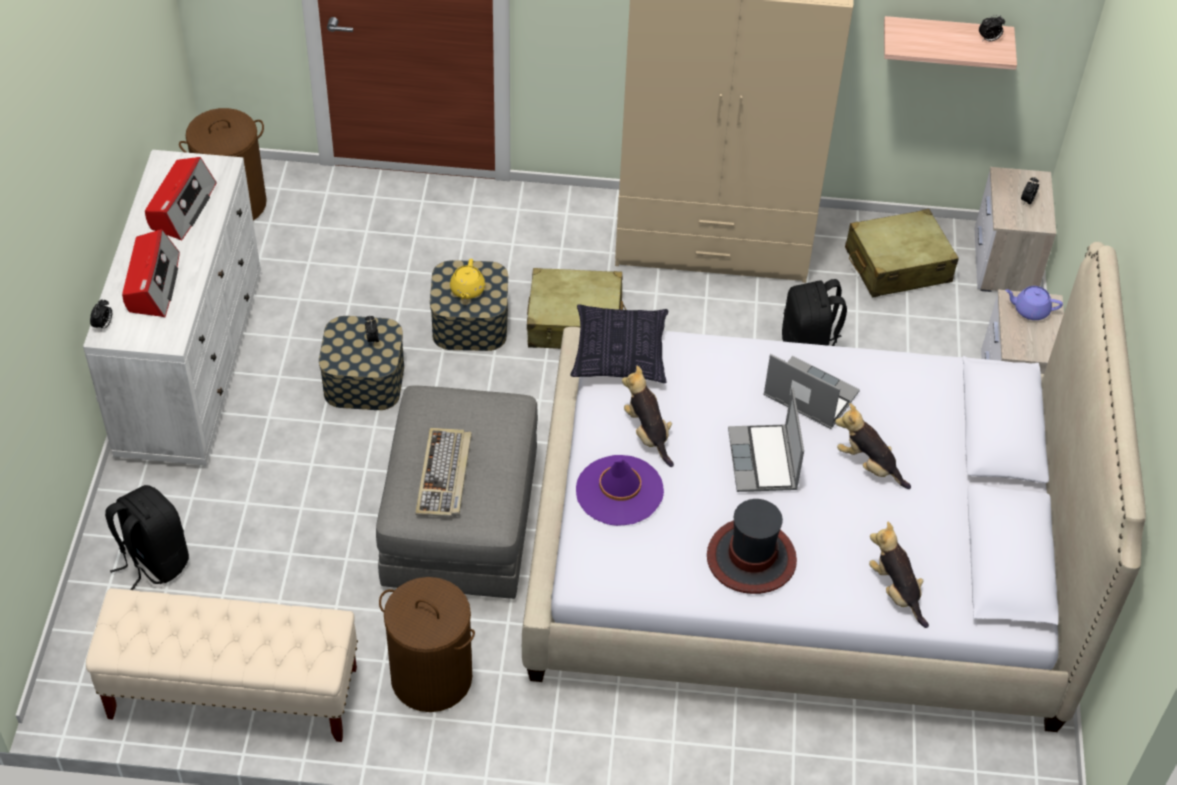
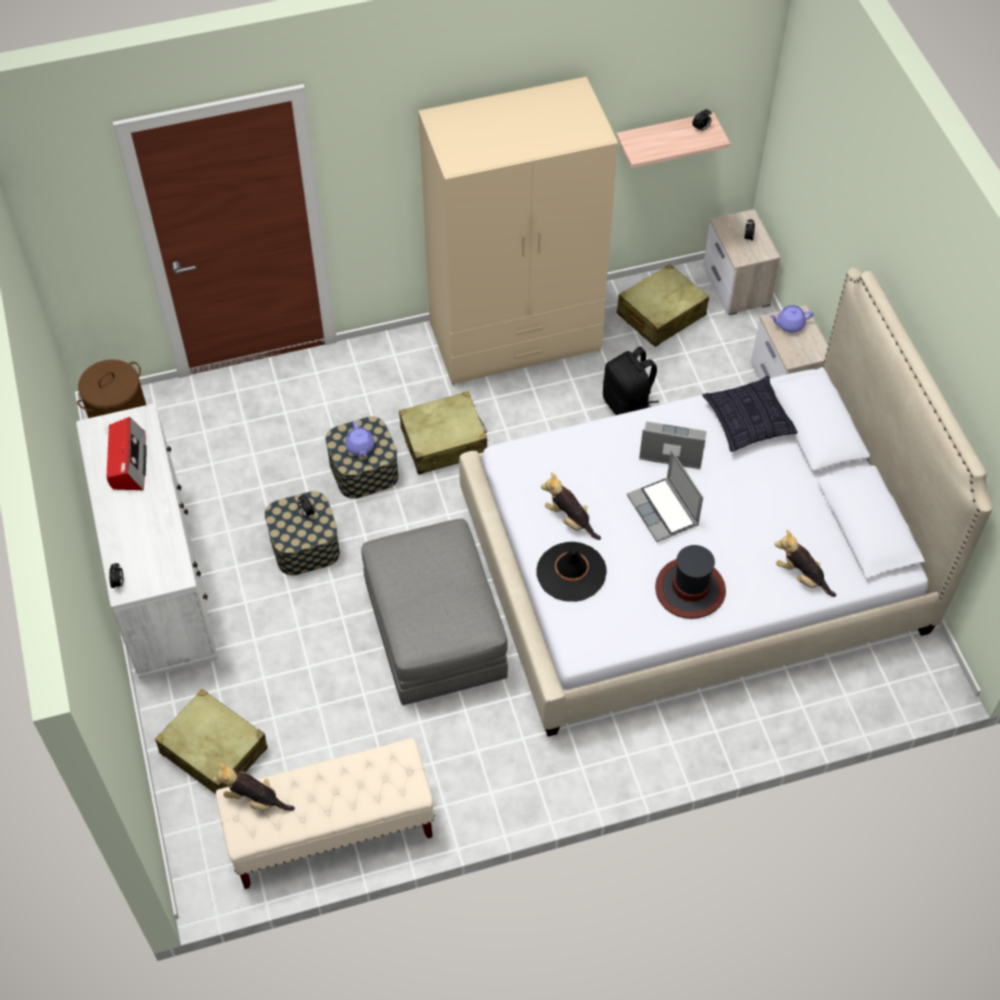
camera: 20 degrees left, 5 degrees up
black backpack [105,485,189,590] -> beige suitcase [155,689,267,794]
radio [122,229,180,317] -> none
brown laundry basket [379,577,475,712] -> none
keyboard [415,428,472,517] -> none
yellow teapot [450,259,485,300] -> purple teapot [345,421,375,457]
pillow [570,304,668,383] -> pillow moved to [702,376,797,452]
purple hat [576,455,664,526] -> black hat [536,542,606,602]
plush toy [835,403,911,489] -> plush toy moved to [213,763,295,811]

